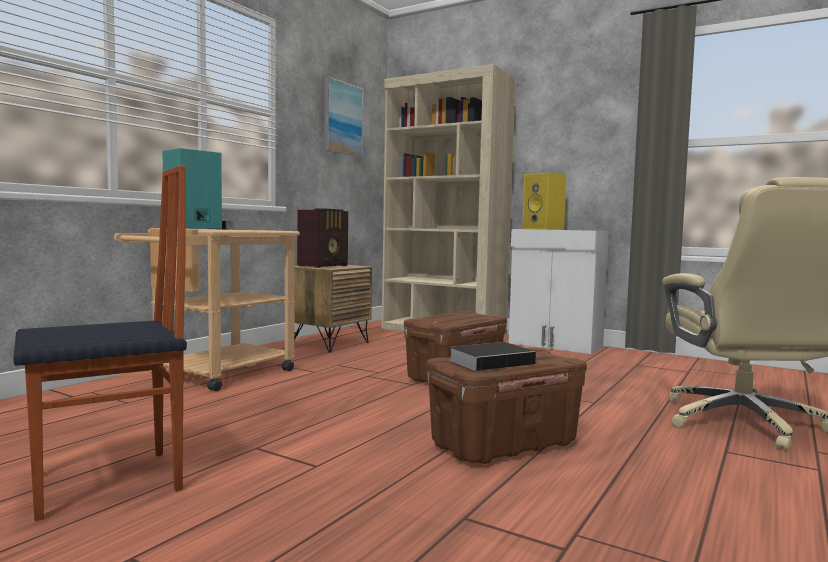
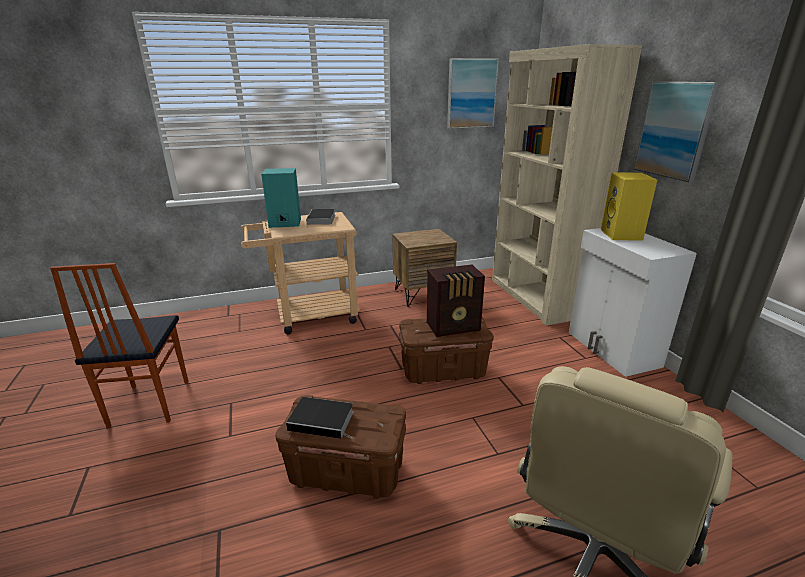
camera: 40 degrees right, 20 degrees up
chair [13,165,187,521] -> chair turned 75 degrees clockwise [50,263,189,429]
radio [297,209,348,268] -> radio moved to [427,265,485,337]
none -> picture [634,81,720,182]

